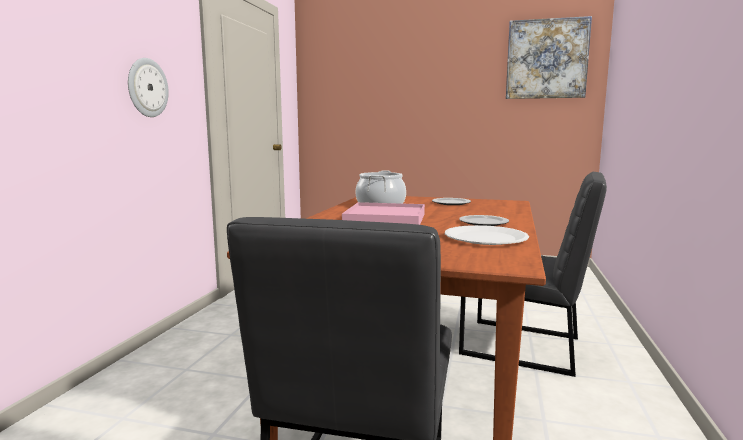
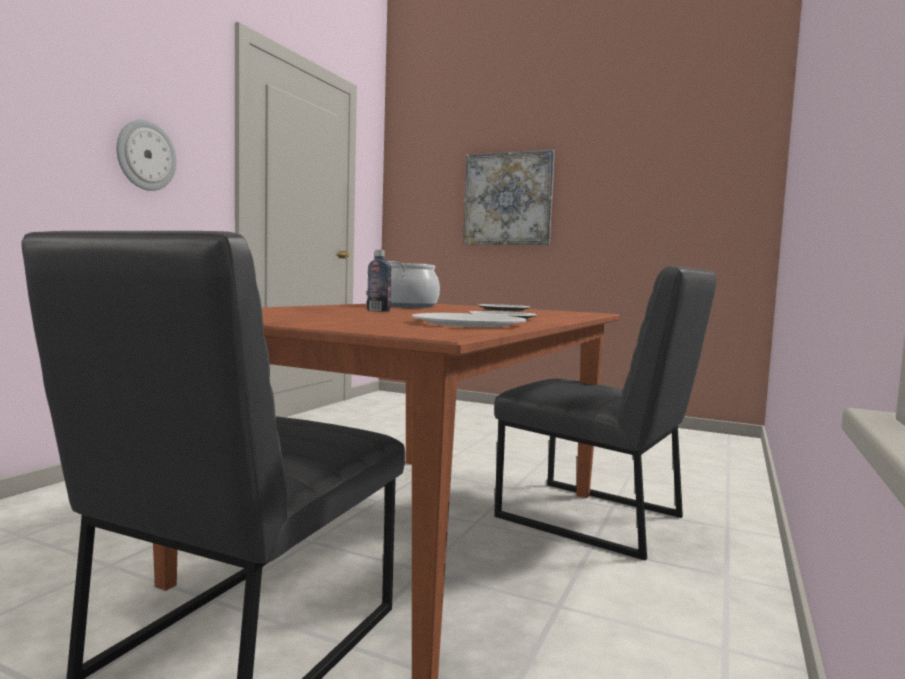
camera: 10 degrees right, 5 degrees down
pink tray [342,202,425,225] -> bottle [367,250,391,312]
picture [506,16,592,99] -> picture moved to [463,150,555,245]

